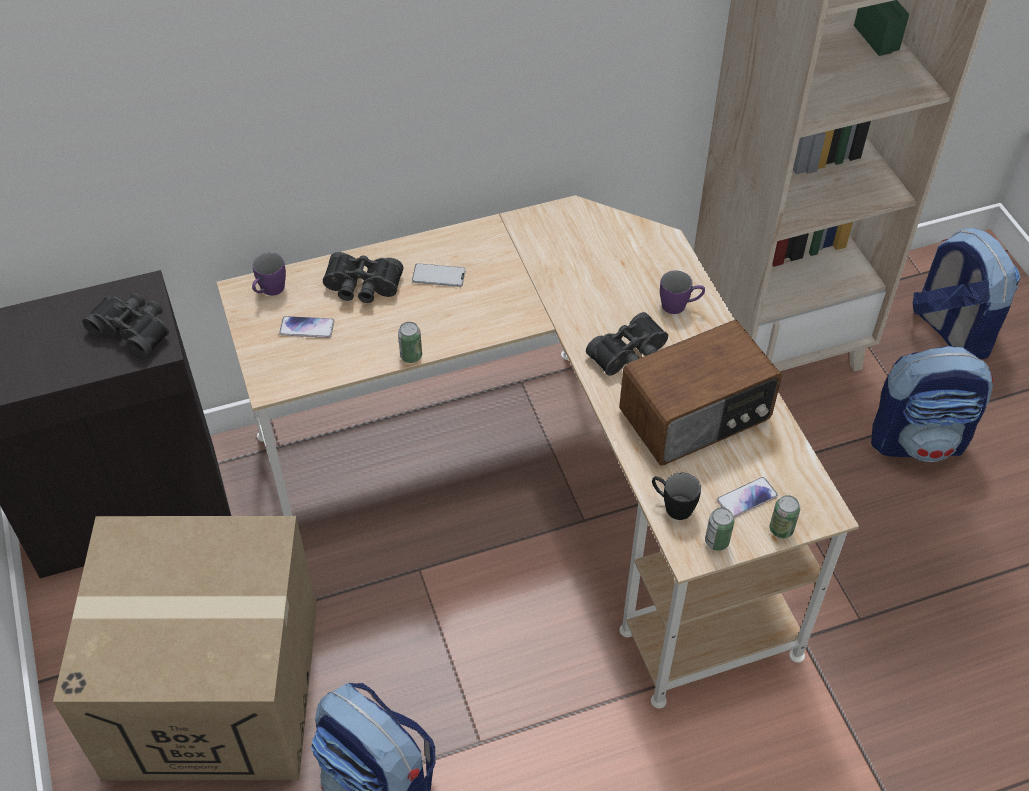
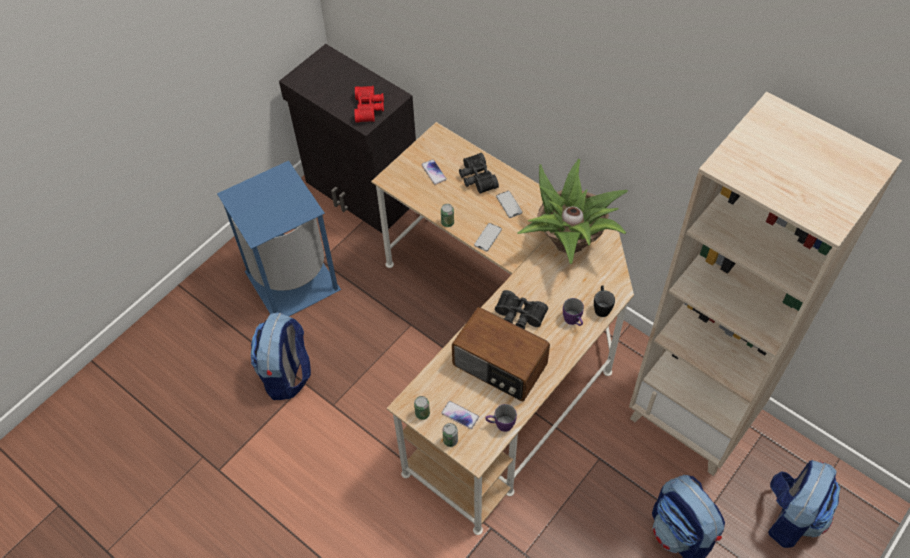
camera: 60 degrees right, 5 degrees up
cardboard box [53,516,317,781] -> blue trash can [217,161,341,316]
black binoculars [82,292,169,358] -> red binoculars [354,86,384,123]
purple mug [252,252,286,296] -> purple mug moved to [485,404,517,432]
black mug [652,473,701,520] -> black mug moved to [594,286,615,317]
none -> phone [474,223,502,251]
none -> potted plant [517,159,628,264]

